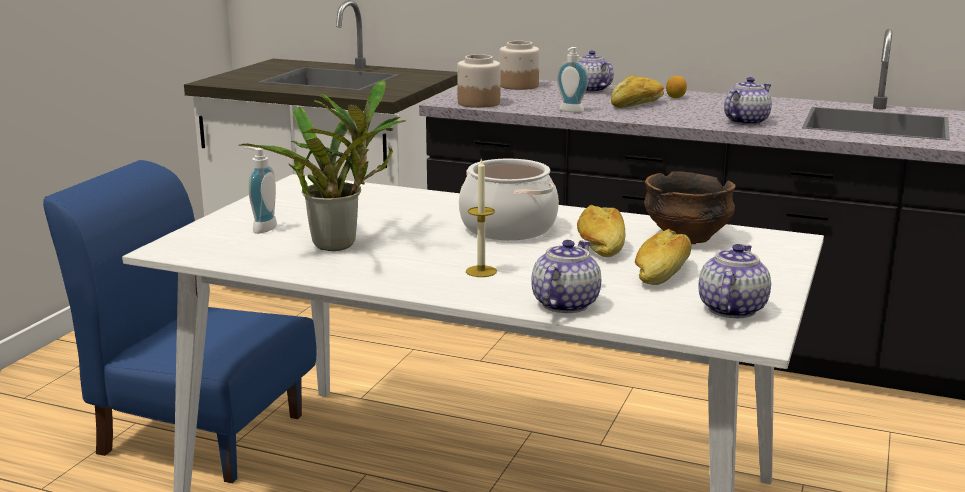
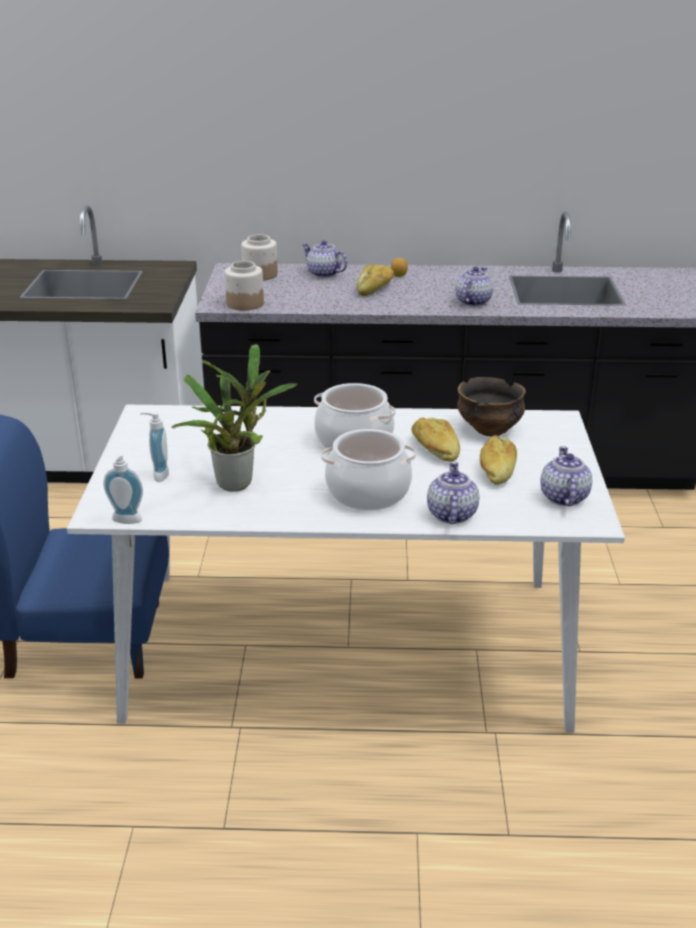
camera: 20 degrees left, 10 degrees up
candle [466,158,497,277] -> cooking pot [321,429,416,510]
soap dispenser [557,47,588,113] -> soap dispenser moved to [103,453,143,524]

